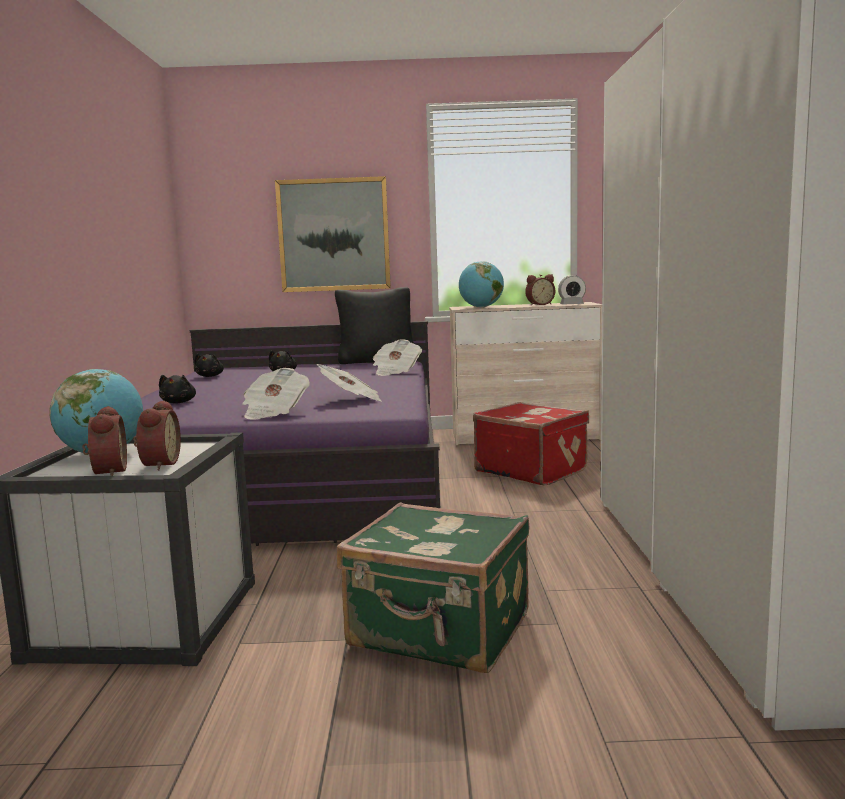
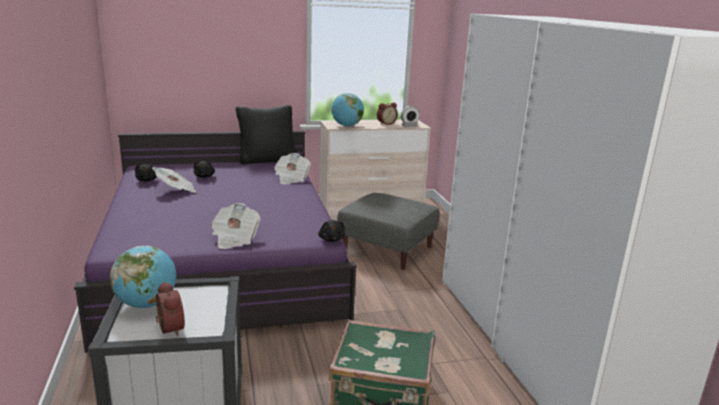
camera: 15 degrees left, 10 degrees up
alarm clock [133,400,181,471] -> none
black plush toy [159,375,196,404] -> black plush toy moved to [318,220,345,242]
picture [275,176,391,292] -> none
newspaper [316,364,381,401] -> newspaper moved to [152,167,196,192]
red suitcase [473,402,589,486] -> grey ottoman [337,193,439,270]

